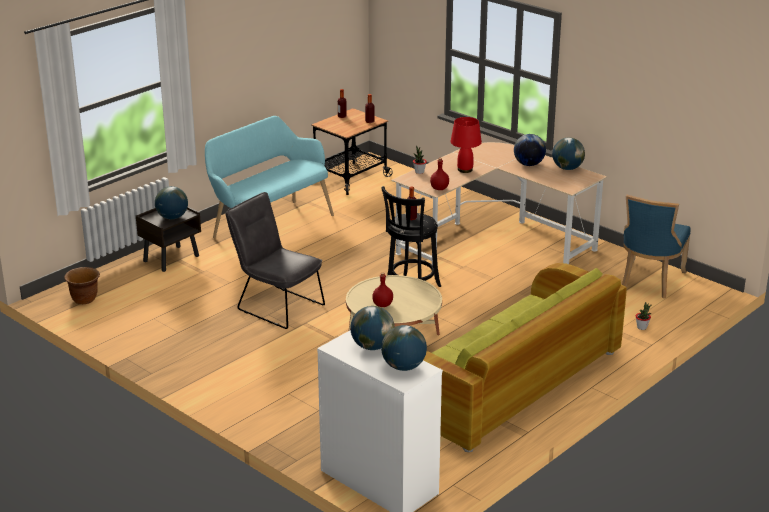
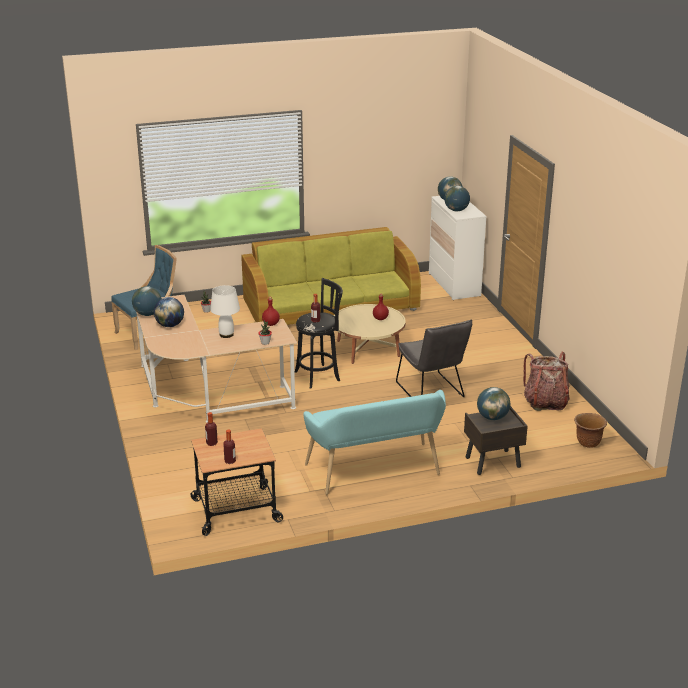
camera: 150 degrees left, 0 degrees up
red table lamp [451,117,482,173] -> white table lamp [210,285,240,338]
none -> backpack [523,352,570,411]

